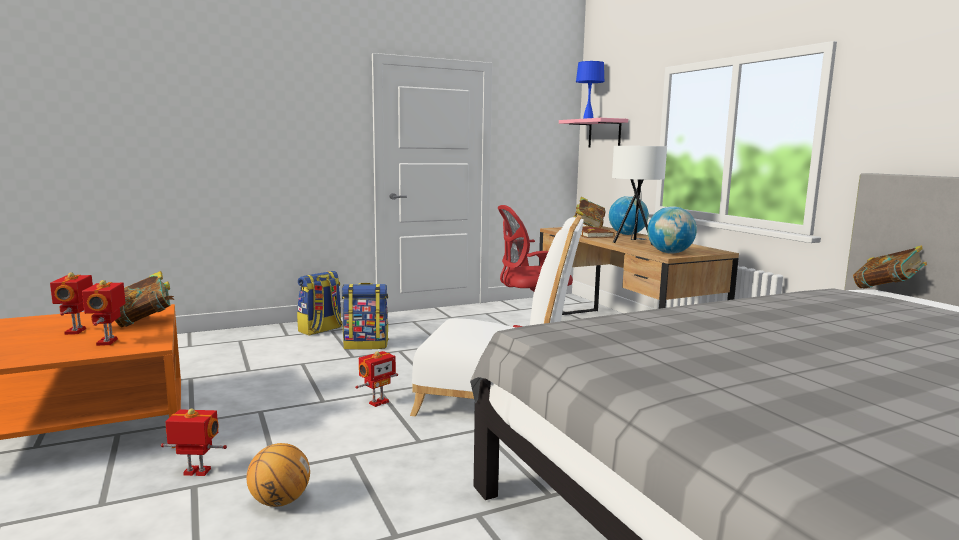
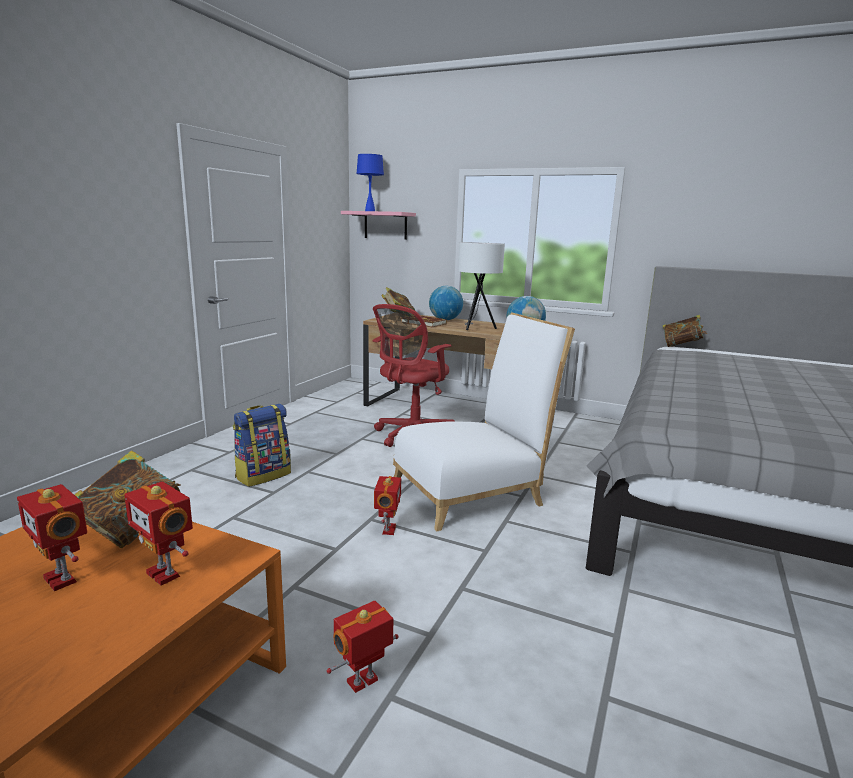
camera: 40 degrees left, 5 degrees up
basketball [247,443,310,507] -> none
backpack [297,271,342,335] -> none

